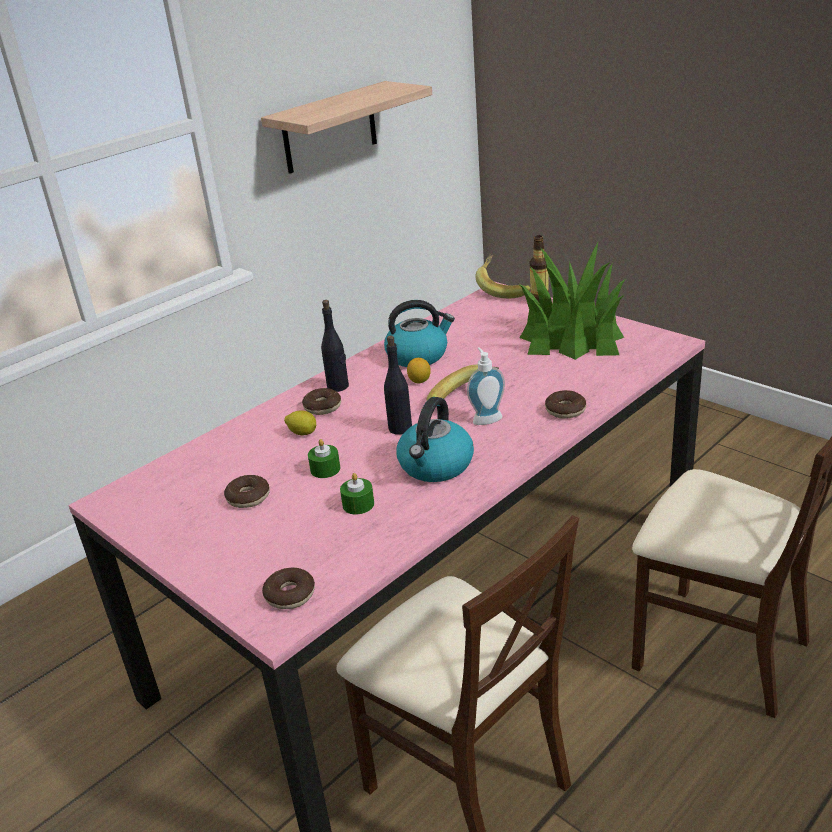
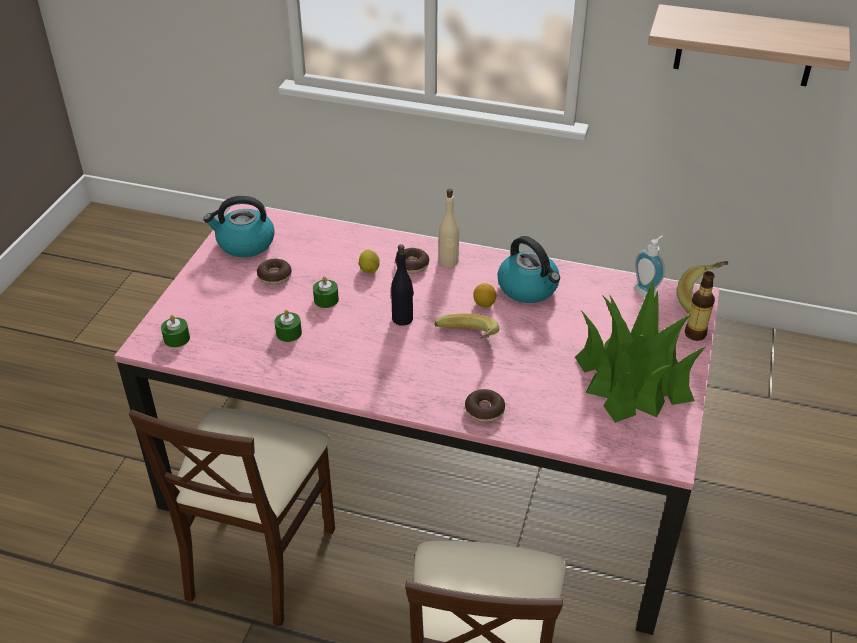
camera: 60 degrees right, 10 degrees up
donut [262,568,315,609] -> green candle [161,315,190,348]
black bottle [321,300,349,392] -> beige bottle [439,189,459,267]
kettle [397,397,474,482] -> kettle moved to [204,196,275,257]
soap dispenser [467,347,505,425] -> soap dispenser moved to [634,236,665,298]

